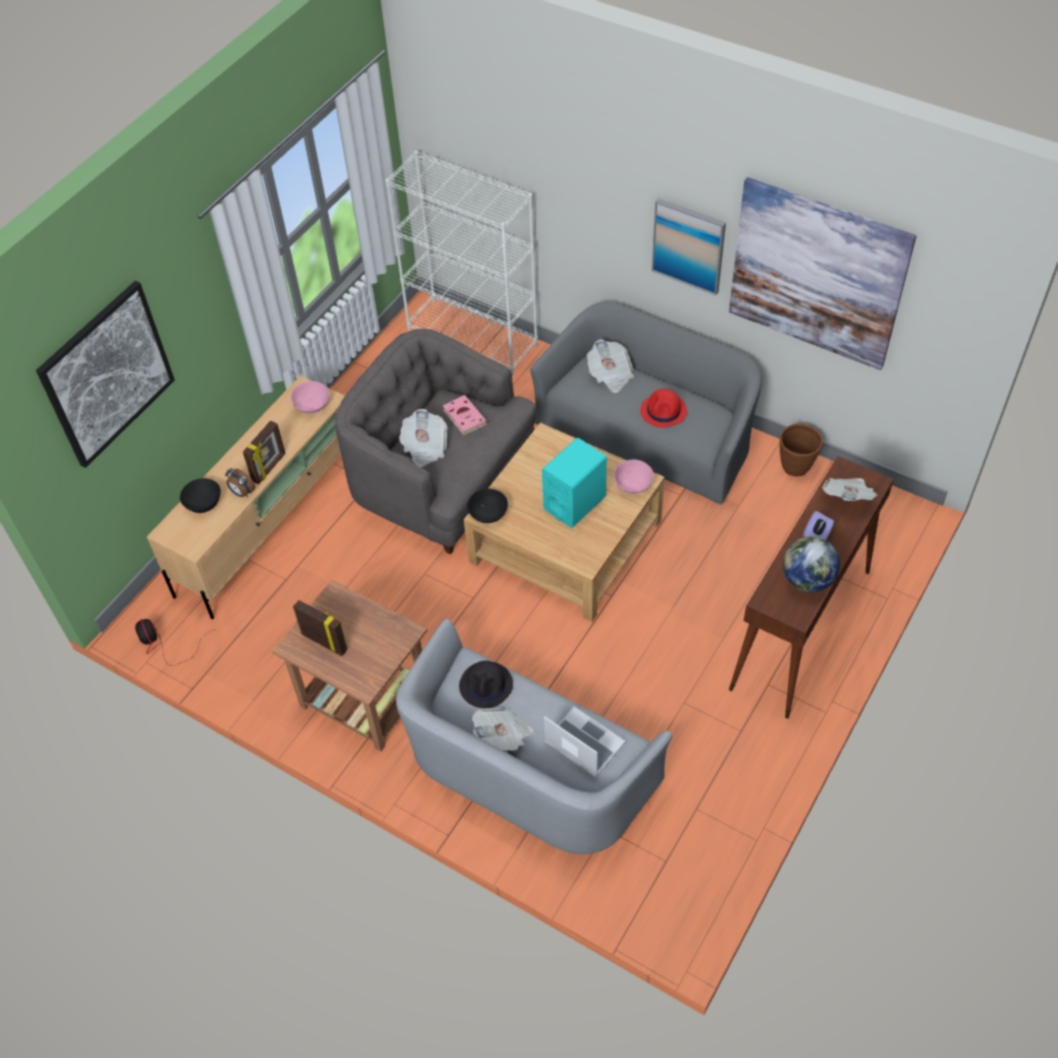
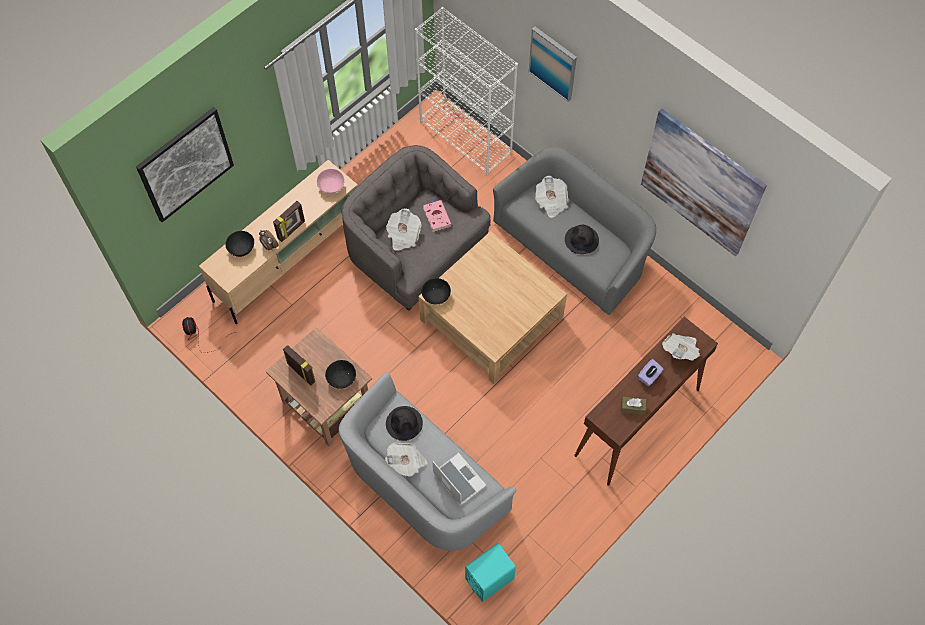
camera: 10 degrees right, 10 degrees up
turquoise speaker [542,438,607,528] -> turquoise speaker moved to [465,543,516,602]
pink bowl [614,460,654,494] -> none
red hat [640,389,687,428] -> black hat [565,225,599,254]
picture [652,198,726,295] -> picture moved to [529,27,577,102]
brown planter [780,423,823,476] -> none
globe [783,536,840,592] -> brown tissue box [621,397,646,414]
none -> black bowl [325,360,356,389]

